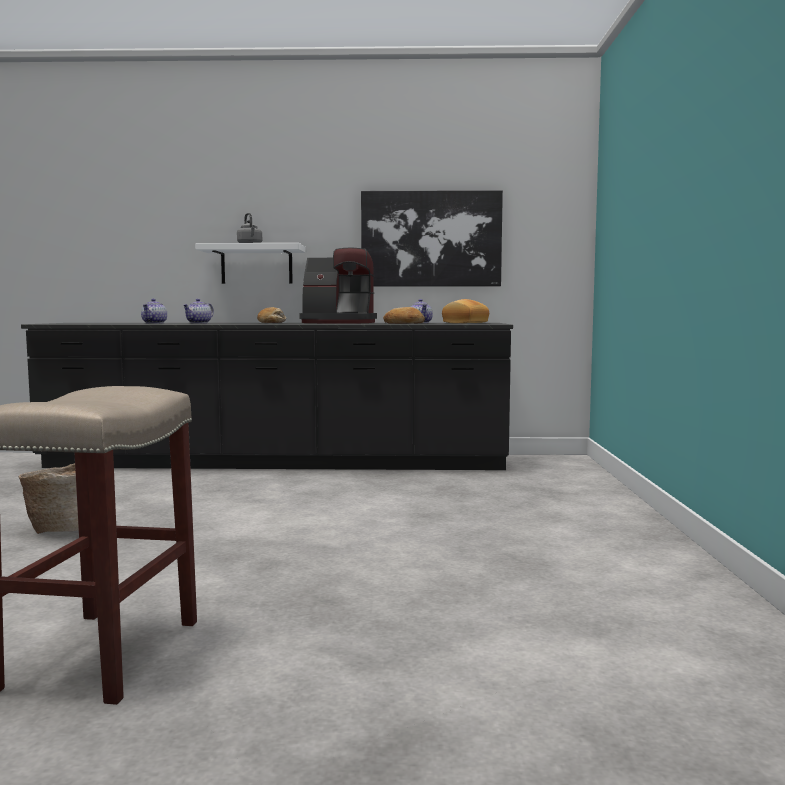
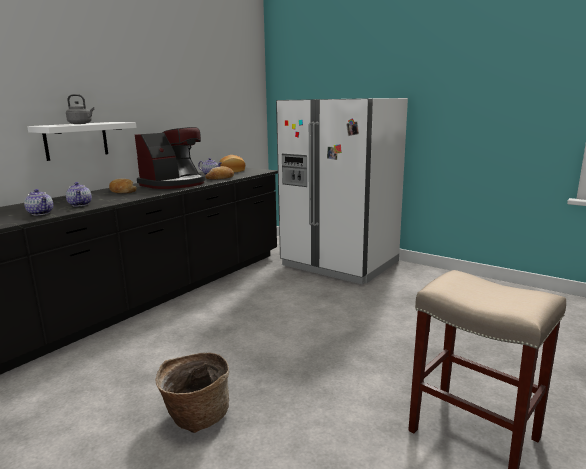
camera: 55 degrees left, 10 degrees up
picture [361,190,503,286] -> none
none -> white fridge [276,98,408,285]

